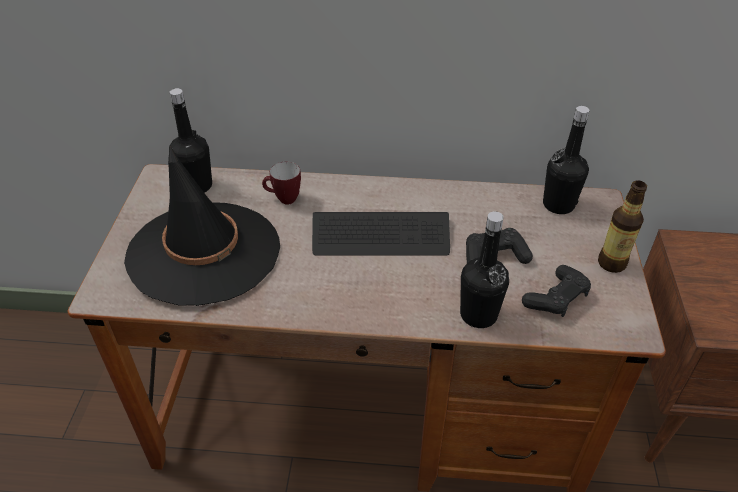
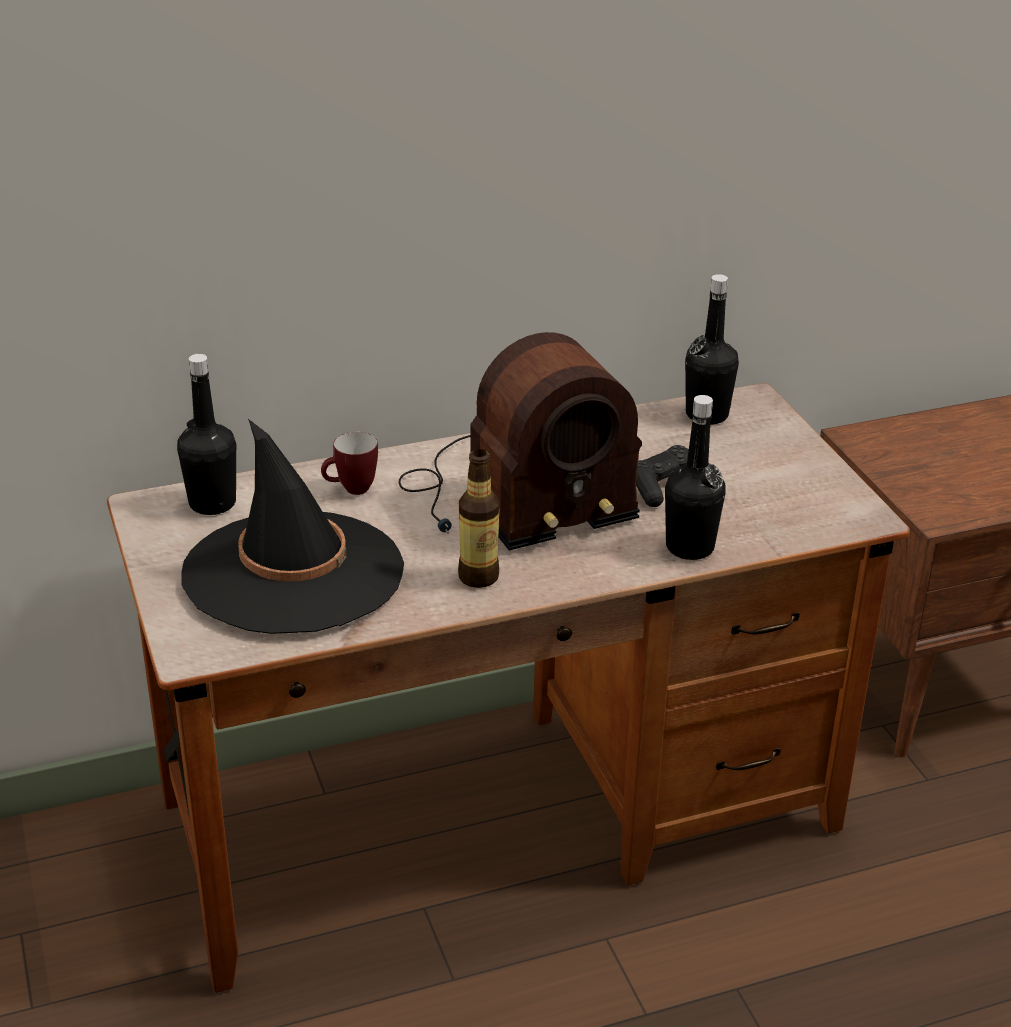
camera: 25 degrees left, 10 degrees down
keyboard [312,212,450,255] -> radio [399,332,642,550]
black game controller [522,265,591,317] -> none
bottle [598,181,647,273] -> bottle moved to [458,449,500,588]

